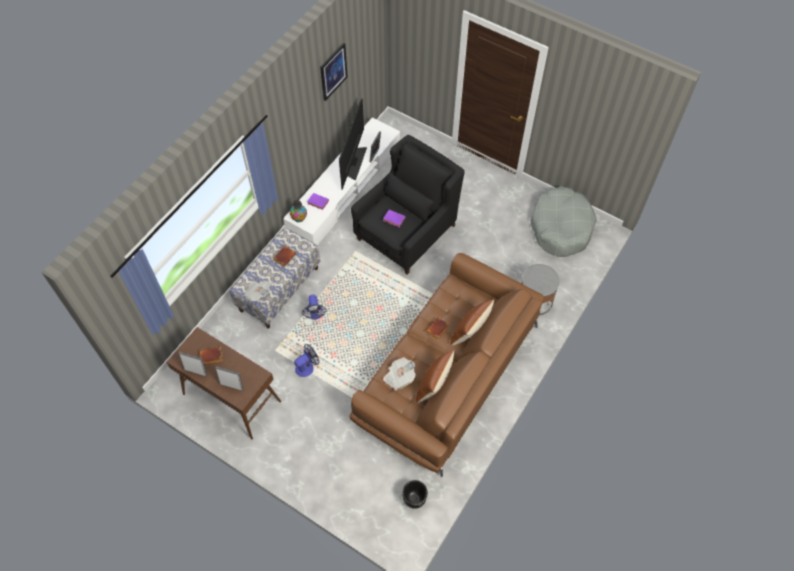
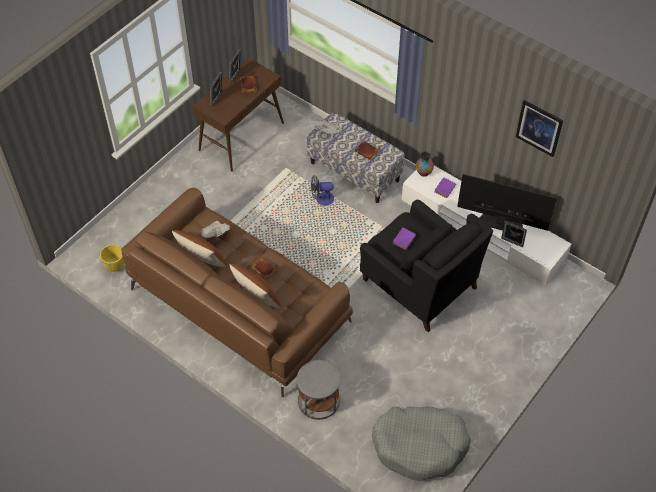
camera: 95 degrees right, 5 degrees down
fan [294,344,320,377] -> none
black planter [402,480,428,509] -> yellow planter [100,244,125,272]

